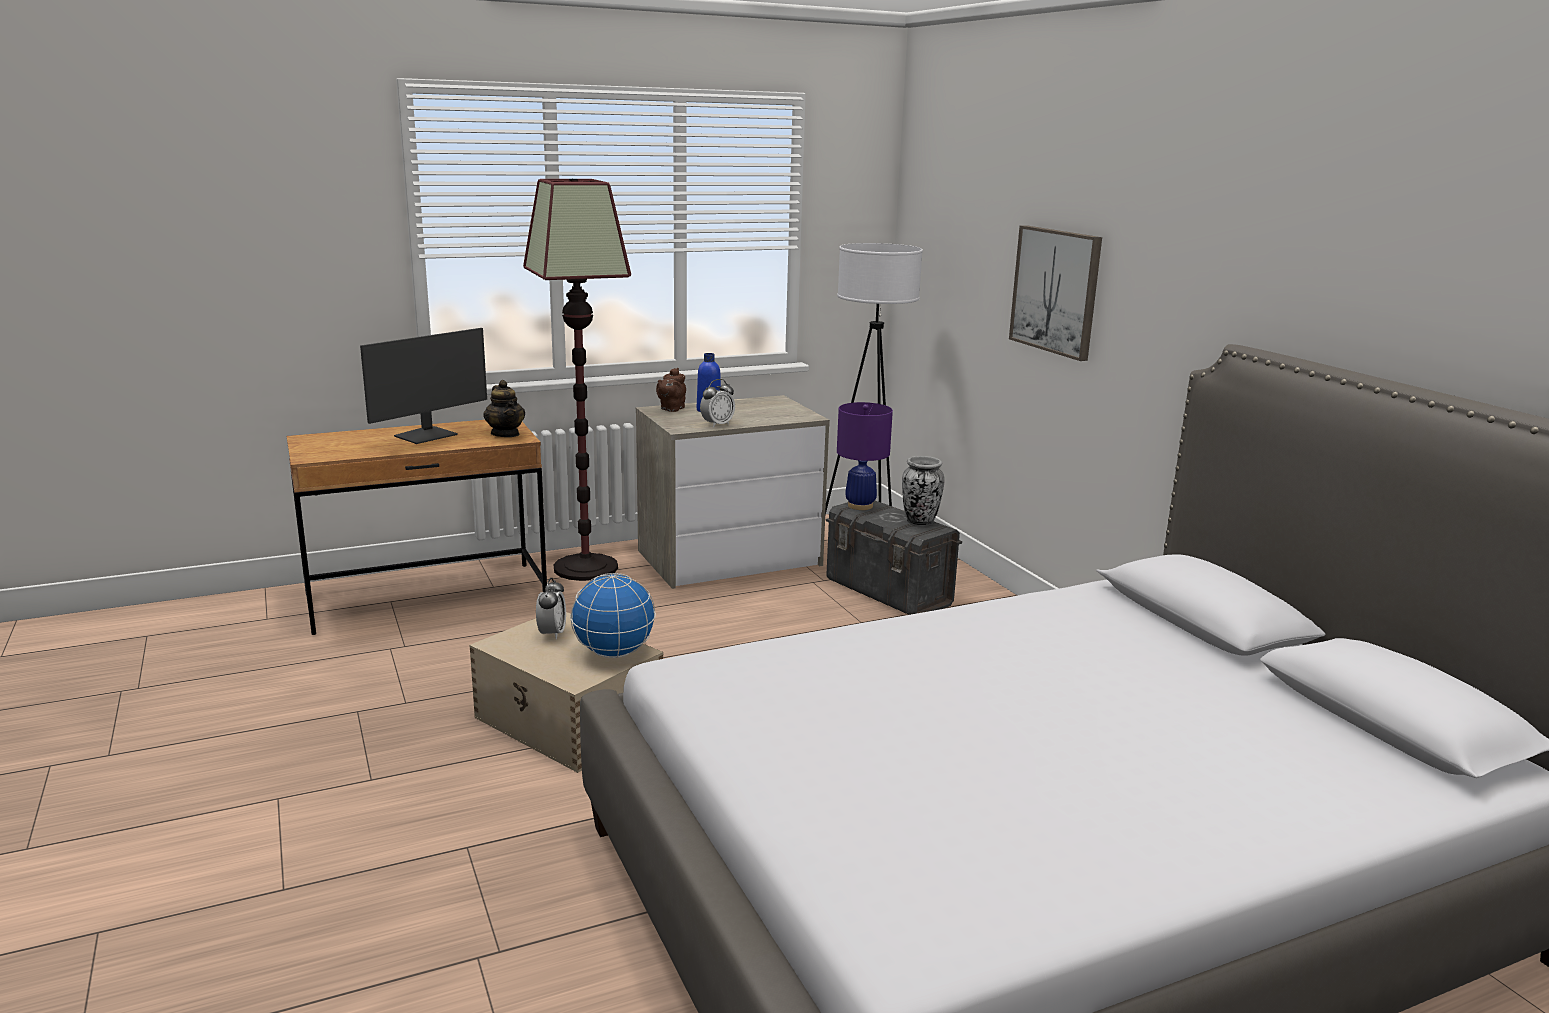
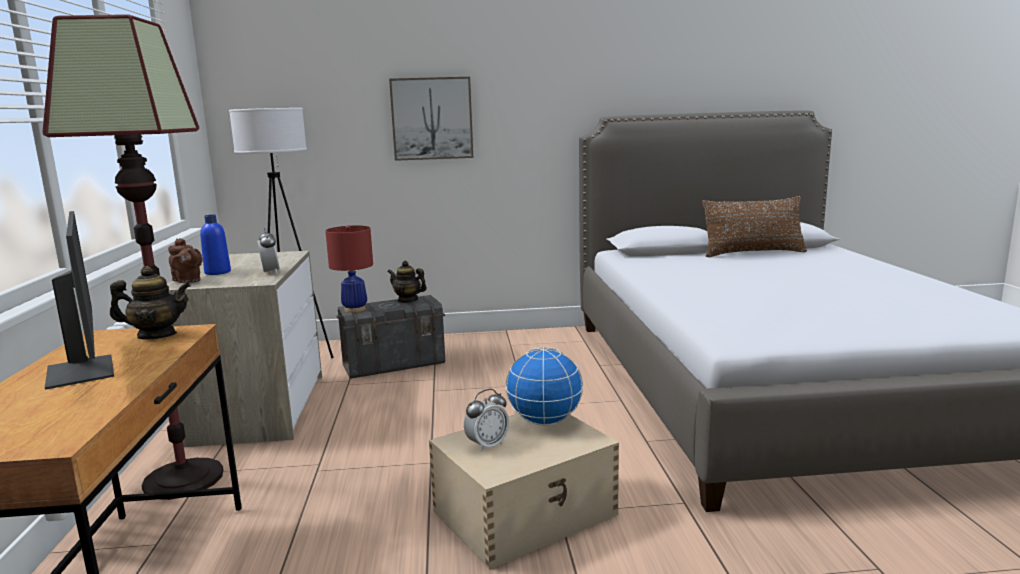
camera: 70 degrees left, 5 degrees down
alarm clock [536,578,566,640] -> alarm clock turned 120 degrees clockwise [464,389,509,452]
purple table lamp [837,402,893,510] -> red table lamp [325,225,373,313]
vase [902,456,945,526] -> teapot [387,261,427,303]
none -> brown pillow [702,196,807,257]

